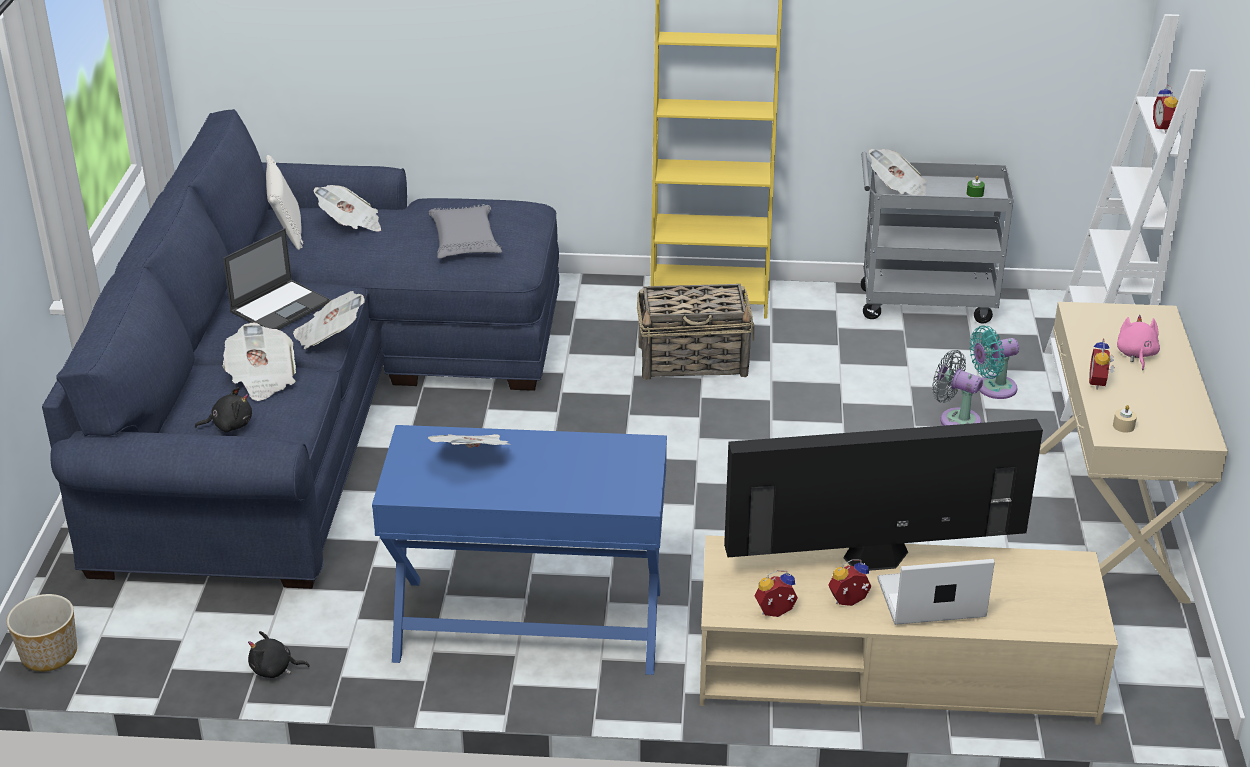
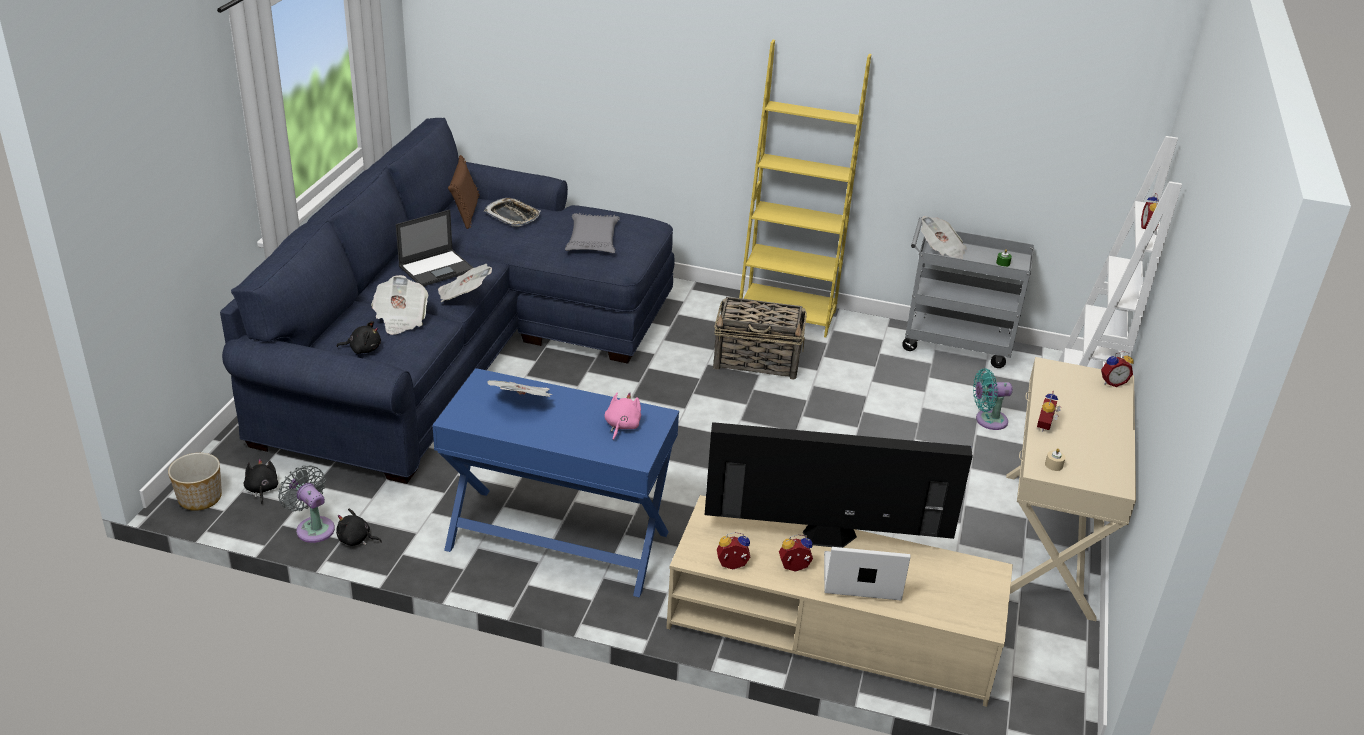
camera: 10 degrees right, 0 degrees up
white pillow [266,155,304,250] -> brown pillow [448,155,480,229]
newspaper [313,185,381,232] -> tray [484,198,541,227]
grey fan [932,350,983,426] -> grey fan moved to [278,465,335,543]
pink plush toy [1117,315,1160,370] -> pink plush toy moved to [604,392,641,441]
none -> black plush toy [244,459,278,504]
none -> alarm clock [1101,351,1134,387]

